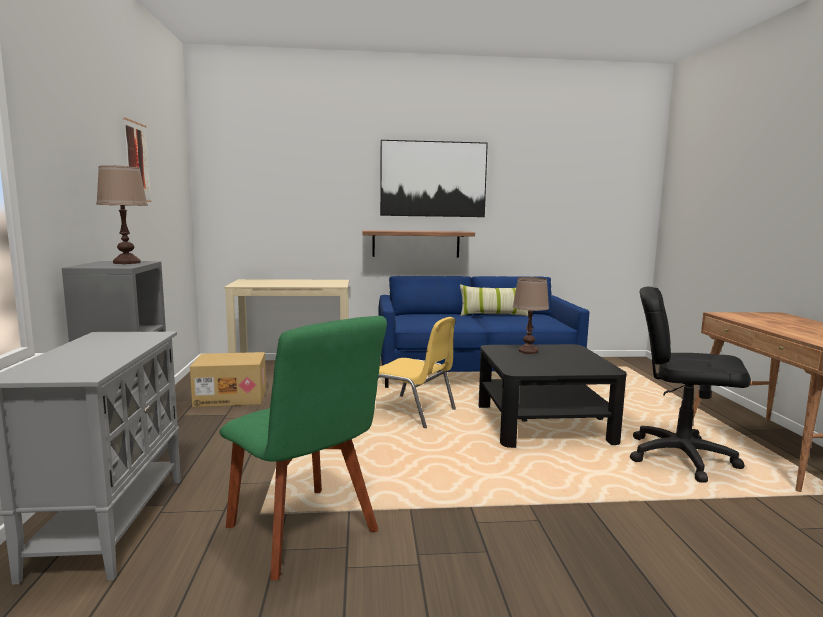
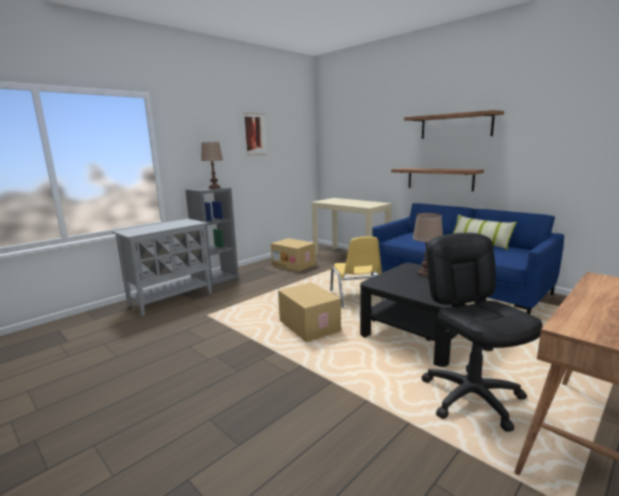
camera: 50 degrees right, 5 degrees up
green chair [219,316,387,580] -> none
picture [380,140,488,217] -> shelf [404,110,504,139]
none -> cardboard box [278,282,341,342]

